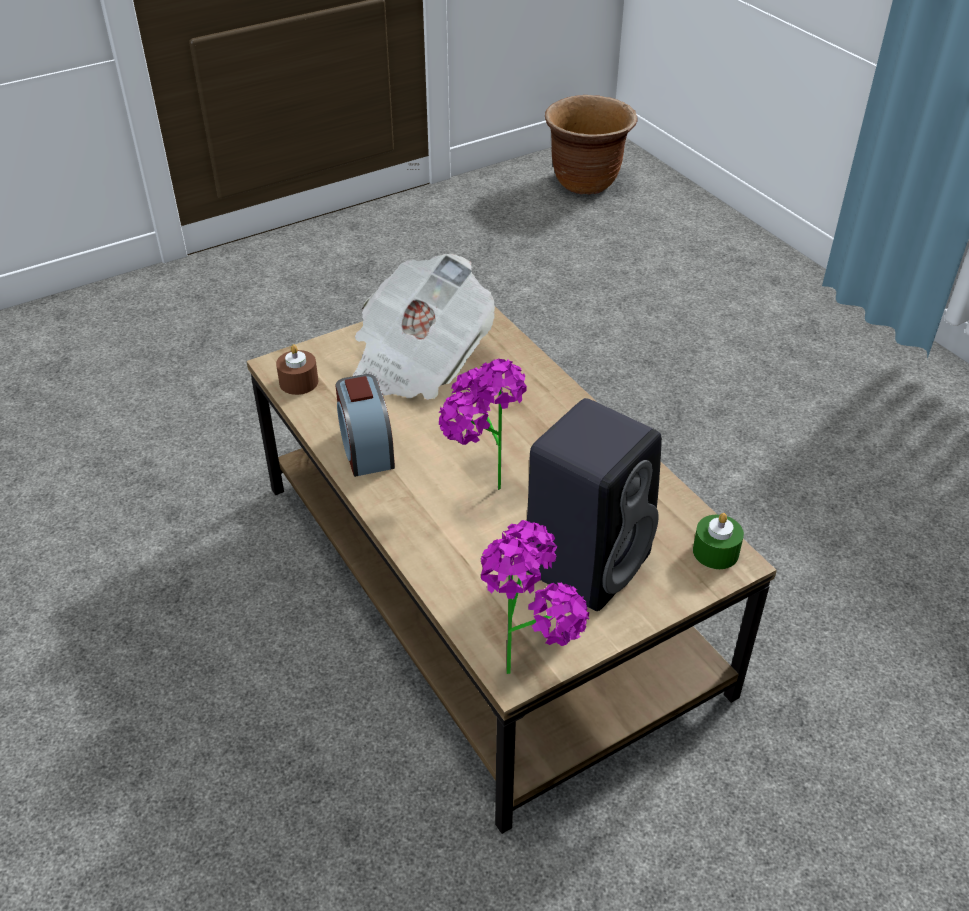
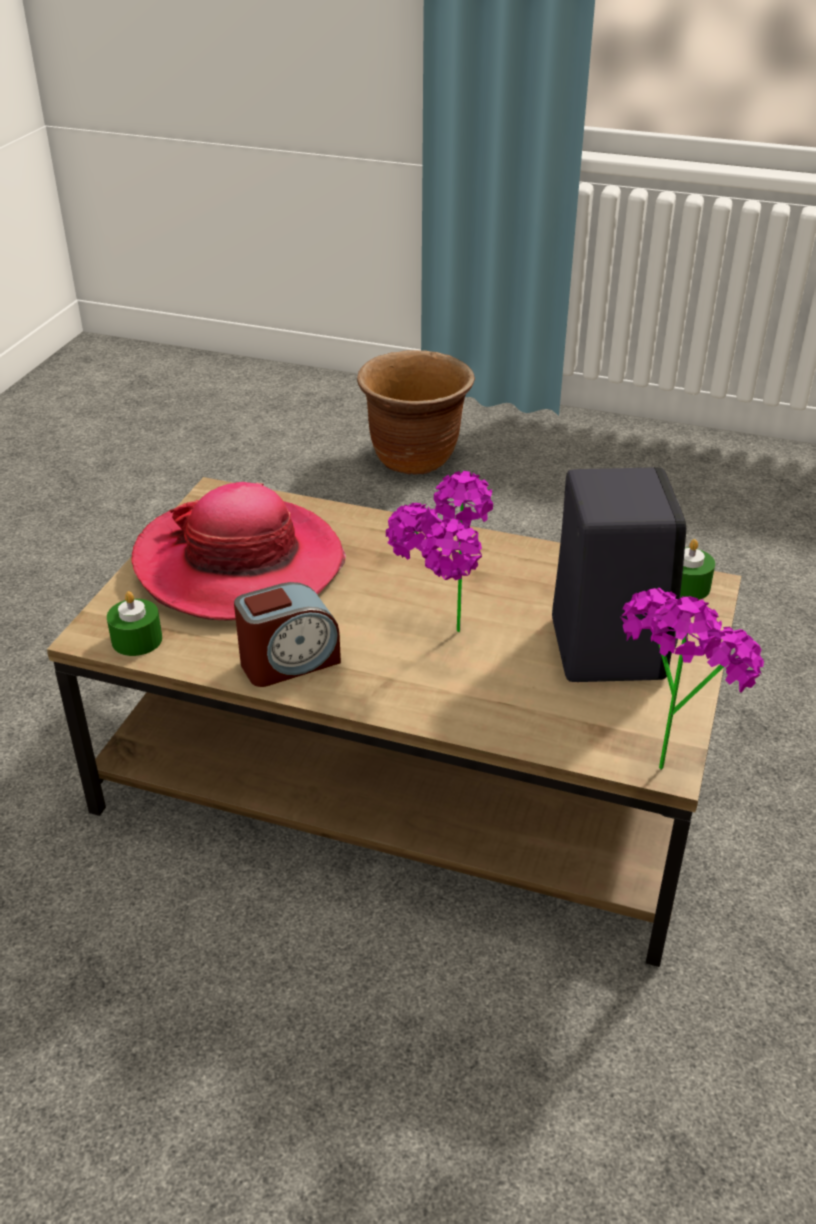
camera: 40 degrees left, 5 degrees down
brown candle [276,344,318,395] -> green candle [107,591,162,656]
alarm clock [335,374,395,477] -> alarm clock turned 60 degrees counterclockwise [234,582,341,687]
newspaper [353,254,495,400] -> hat [131,482,346,621]
brown planter [545,95,638,194] -> brown planter moved to [357,350,475,475]

